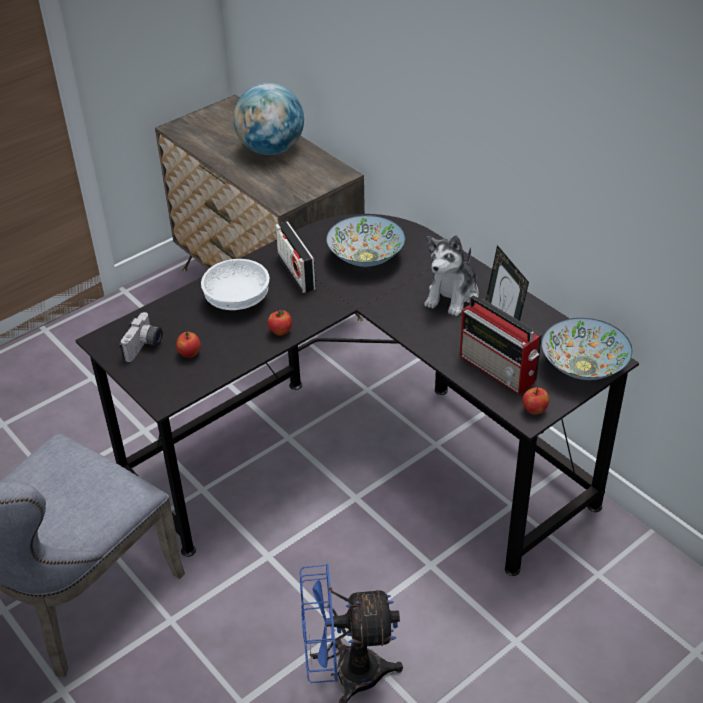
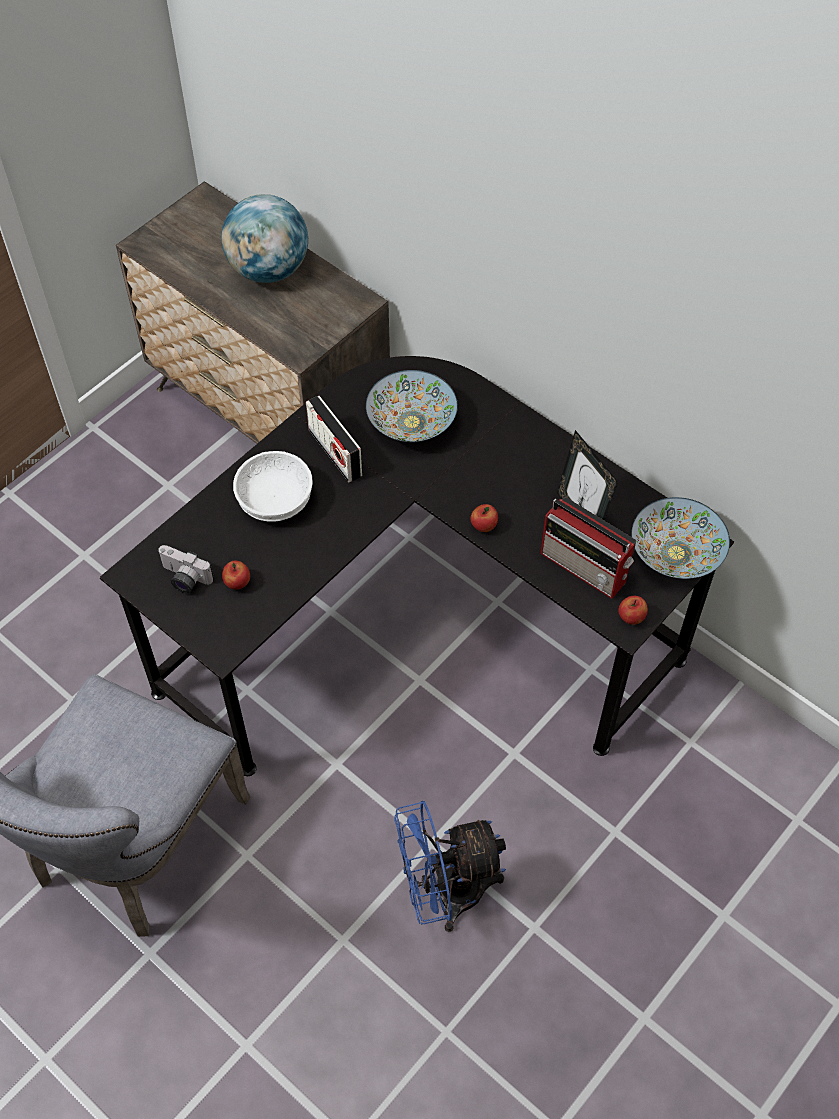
camera: 10 degrees left, 15 degrees up
camera [120,312,163,362] -> camera turned 105 degrees clockwise [158,545,214,593]
apple [267,310,292,336] -> apple moved to [471,504,498,532]
plush toy [424,235,479,316] -> none

